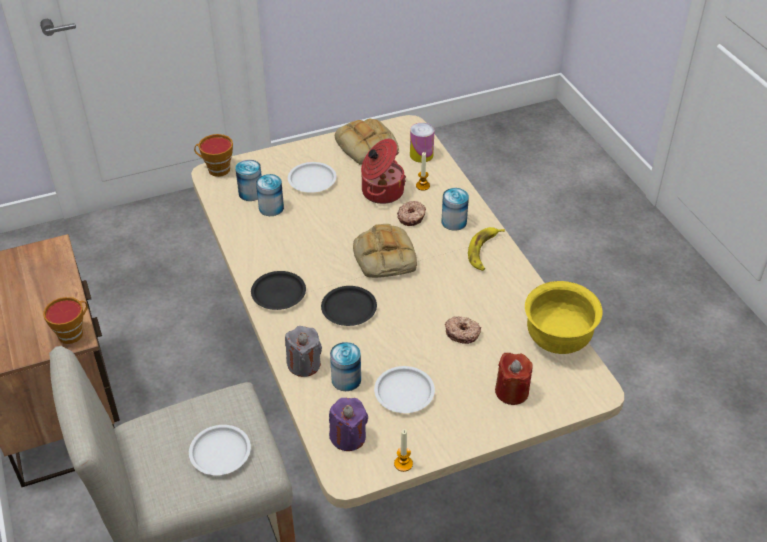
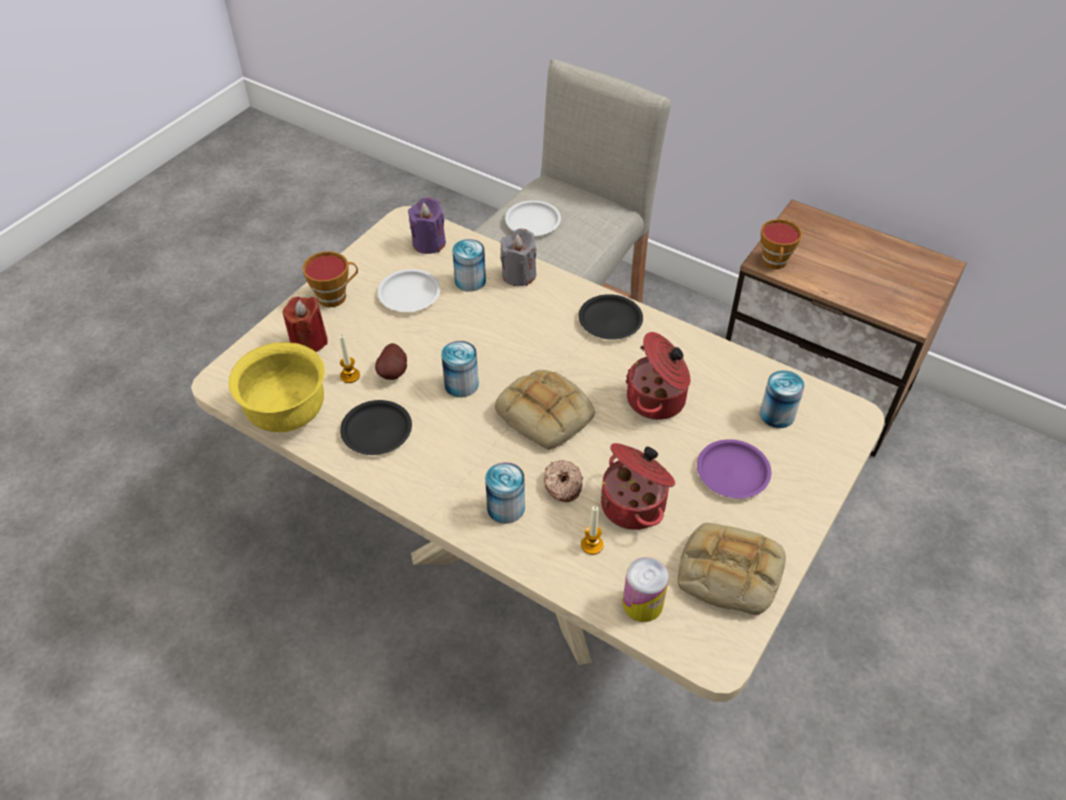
camera: 145 degrees right, 5 degrees up
cup [194,134,233,177] -> cup moved to [302,251,358,307]
can [256,174,284,216] -> can moved to [441,341,479,397]
white plate [288,162,336,193] -> purple plate [697,439,771,499]
black plate [321,286,377,326] -> black plate moved to [340,400,412,455]
candle [394,429,413,472] -> candle moved to [339,335,360,383]
donut [445,316,481,344] -> potato [375,343,407,380]
banana [468,227,505,271] -> none
none -> cooking pot [626,332,690,420]

